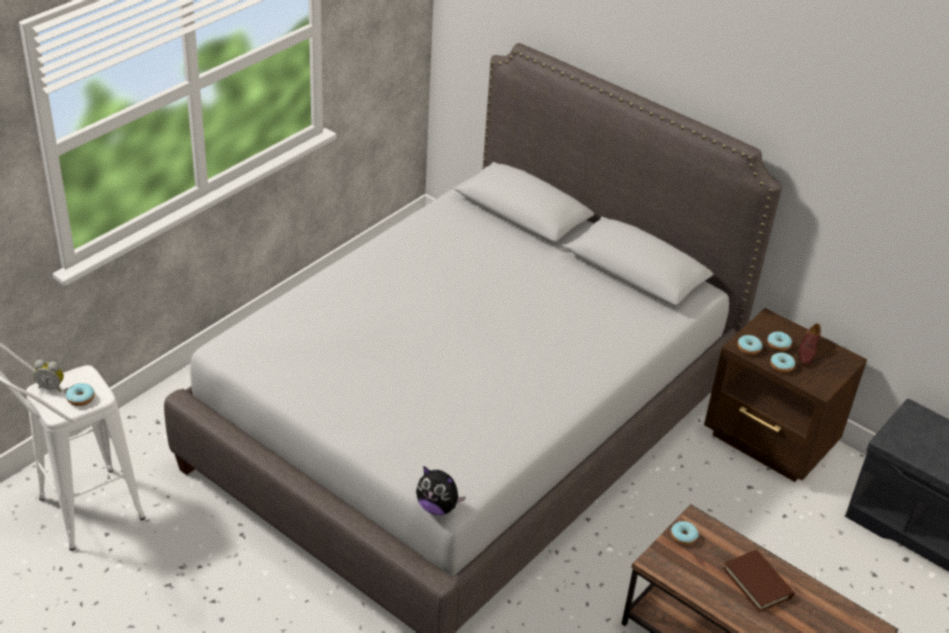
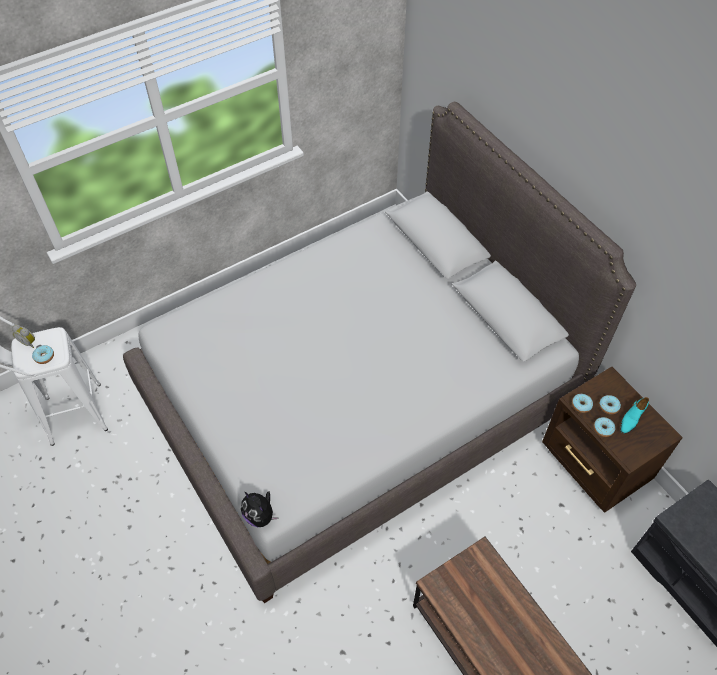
camera: 20 degrees right, 15 degrees up
donut [671,521,699,545] -> none
brown book [723,549,794,612] -> none
brown shoe [798,323,821,365] -> turquoise shoe [620,397,649,434]

